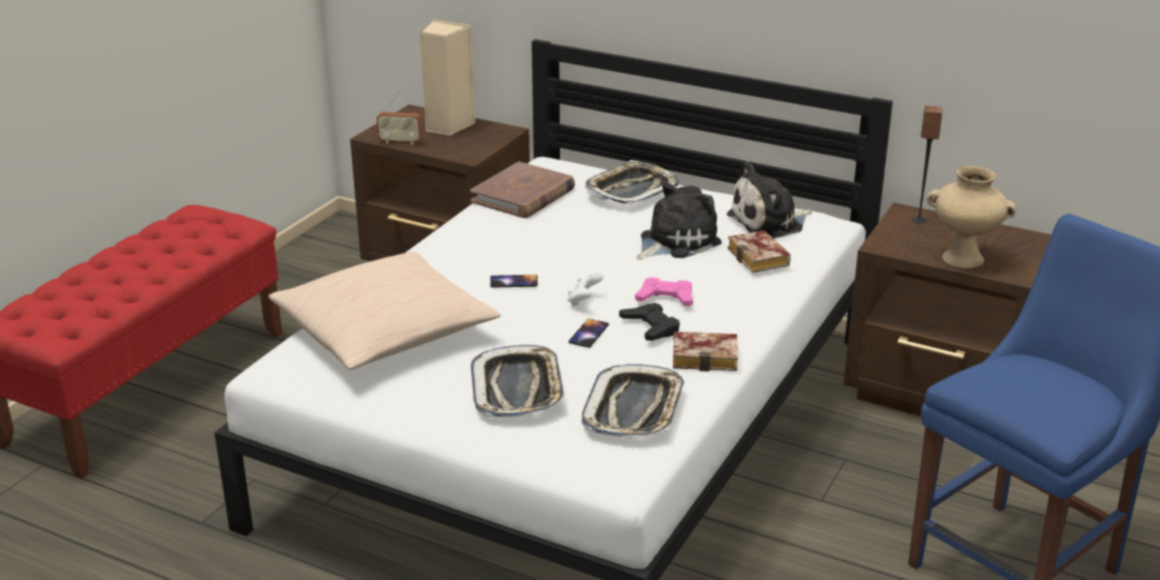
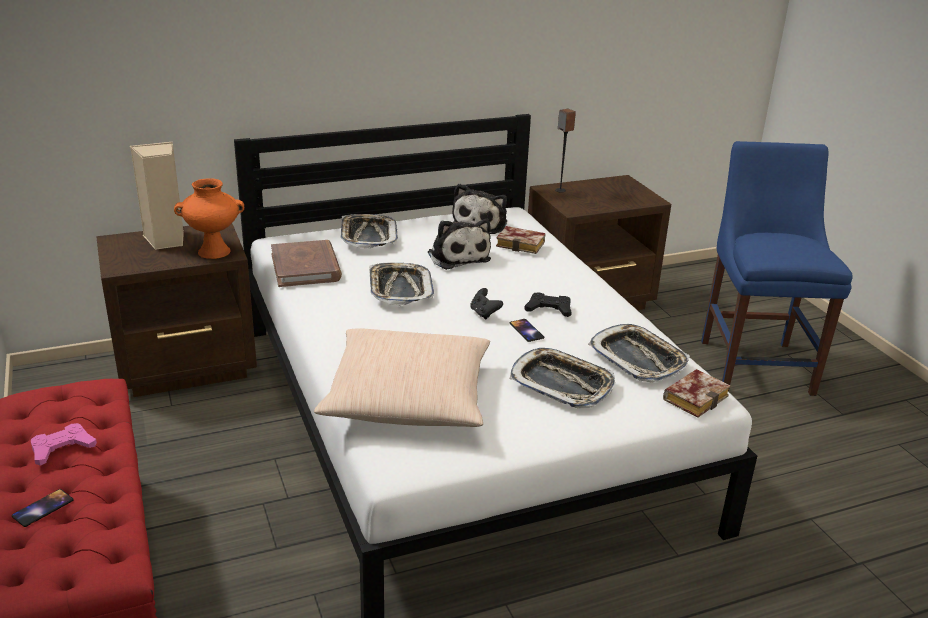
camera: 50 degrees left, 0 degrees up
radio [376,91,422,145] -> none
phone [490,275,538,288] -> phone moved to [12,489,74,527]
white game controller [567,272,603,306] -> black game controller [470,288,503,319]
pink game controller [635,277,693,307] -> pink game controller moved to [31,423,97,466]
plush toy [637,182,722,260] -> plush toy turned 150 degrees clockwise [427,218,491,270]
book [673,332,738,372] -> book moved to [663,369,731,418]
beige vase [927,166,1016,268] -> none
none -> orange vase [174,178,244,259]
none -> tray [369,263,434,306]

